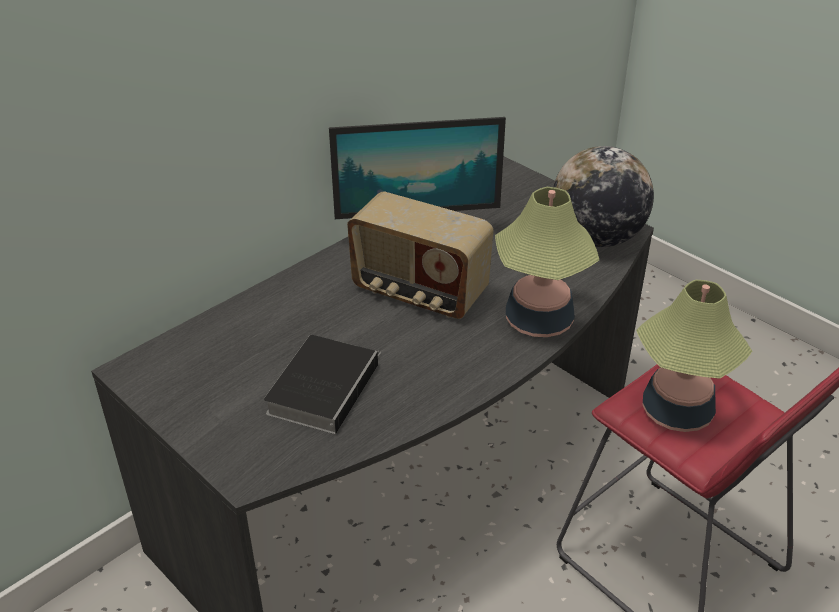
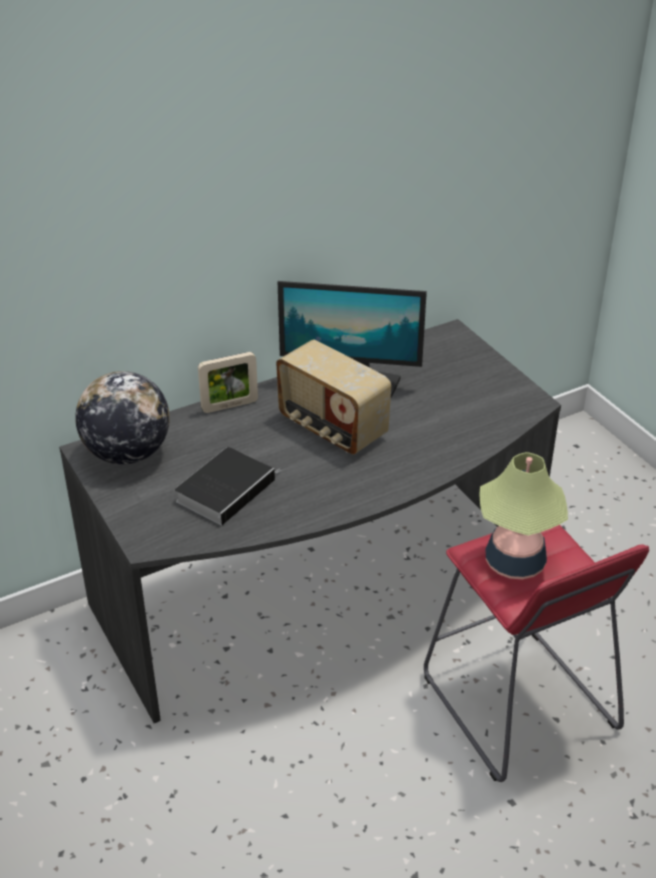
camera: 15 degrees right, 0 degrees up
table lamp [495,187,599,337] -> none
globe [553,146,654,247] -> globe moved to [75,371,170,465]
none -> picture frame [198,352,258,413]

